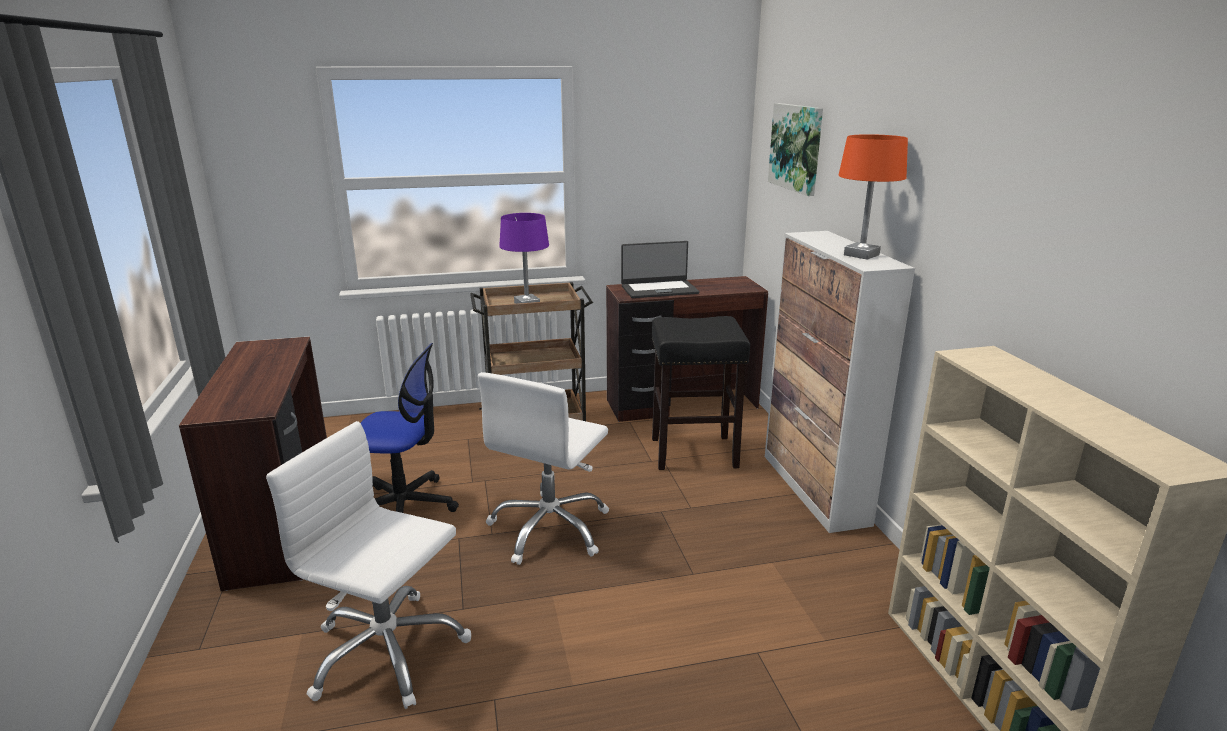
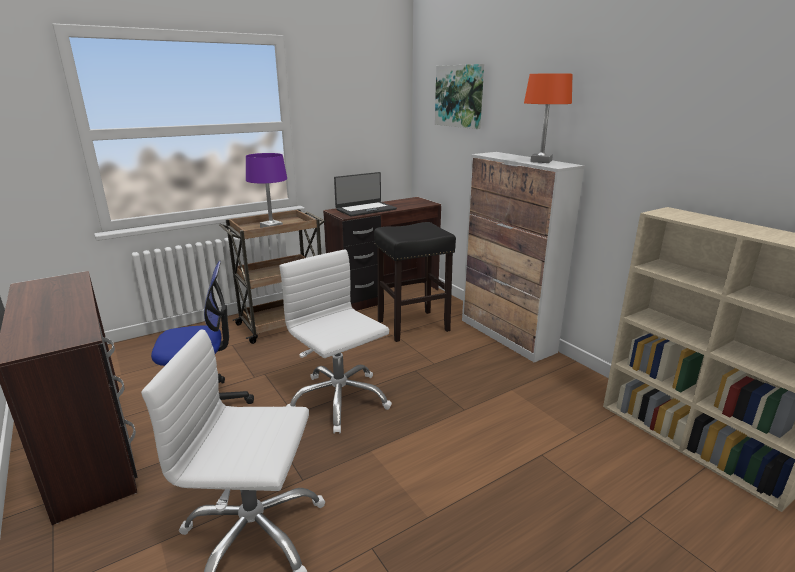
camera: 20 degrees left, 0 degrees up
white office chair [478,372,609,565] -> white office chair turned 135 degrees clockwise [279,249,392,434]

